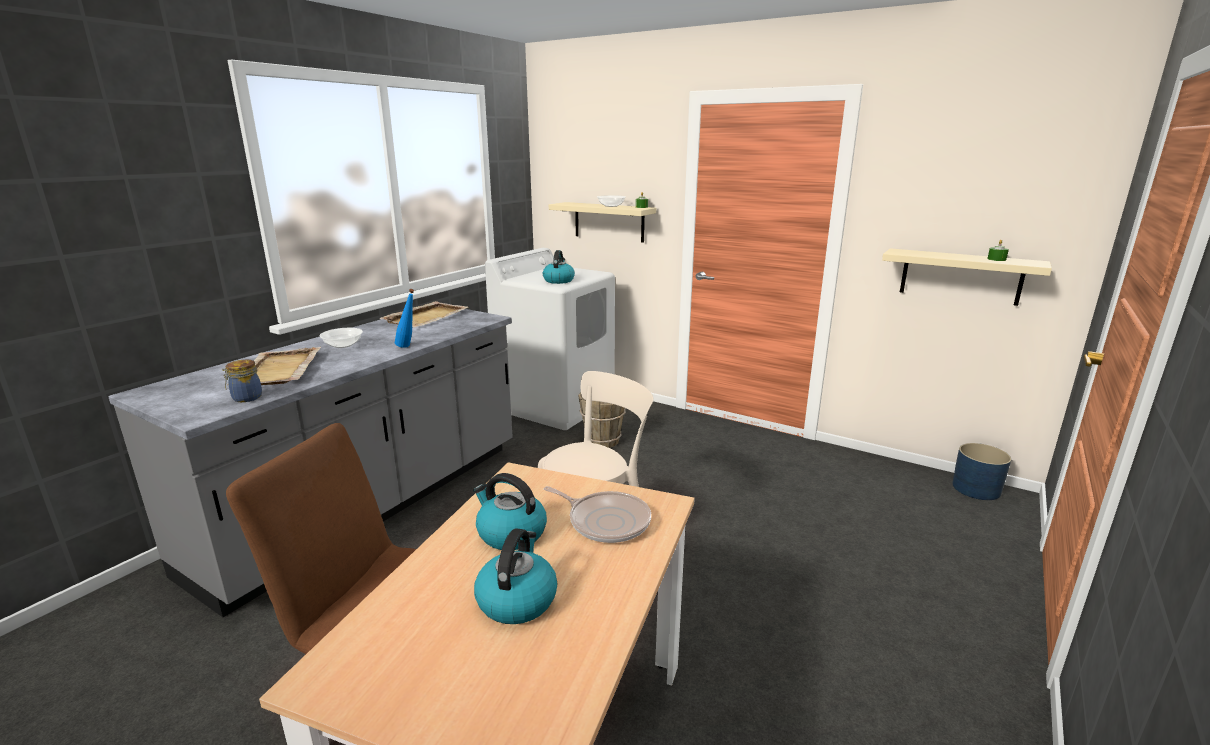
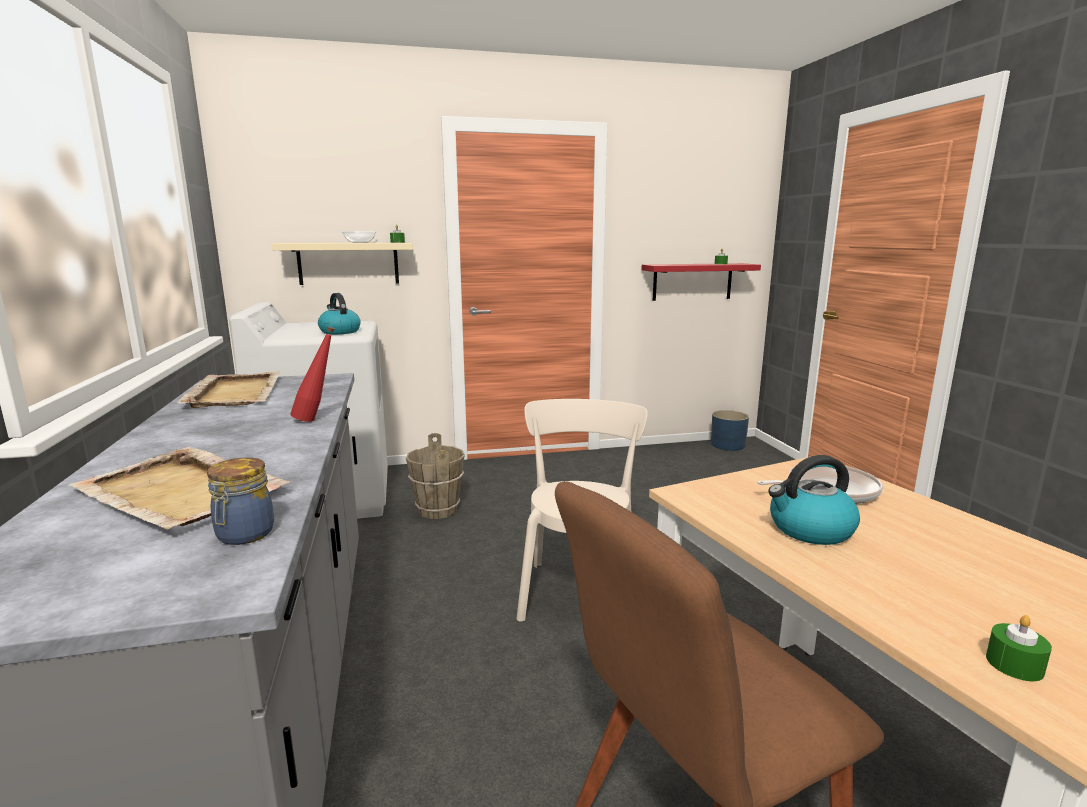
camera: 45 degrees left, 5 degrees down
bowl [320,328,363,348] -> none
blue bottle [395,289,414,348] -> red bottle [290,326,334,422]
kettle [474,528,557,624] -> none
beige shelf [882,248,1052,306] -> red shelf [641,263,761,301]
none -> green candle [986,615,1052,681]

